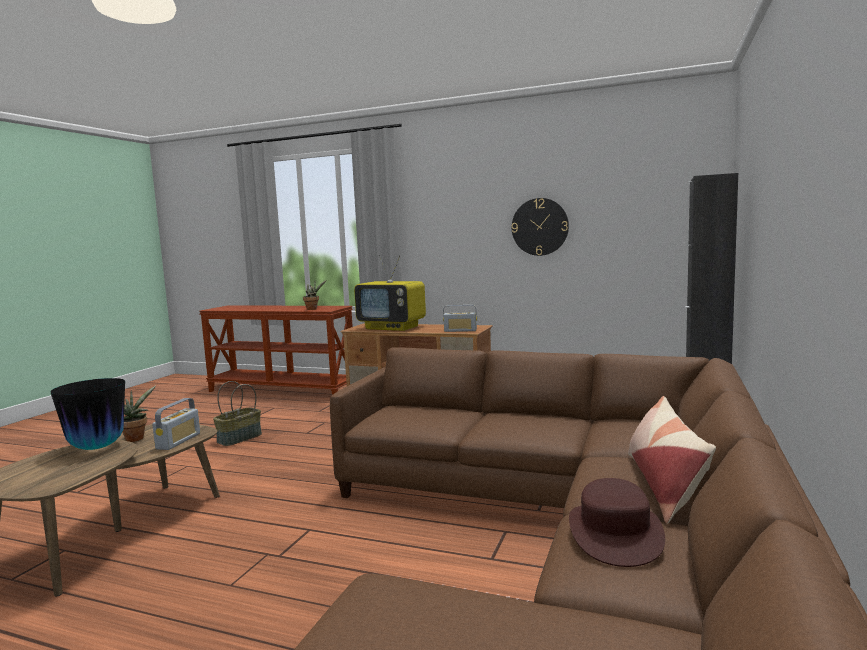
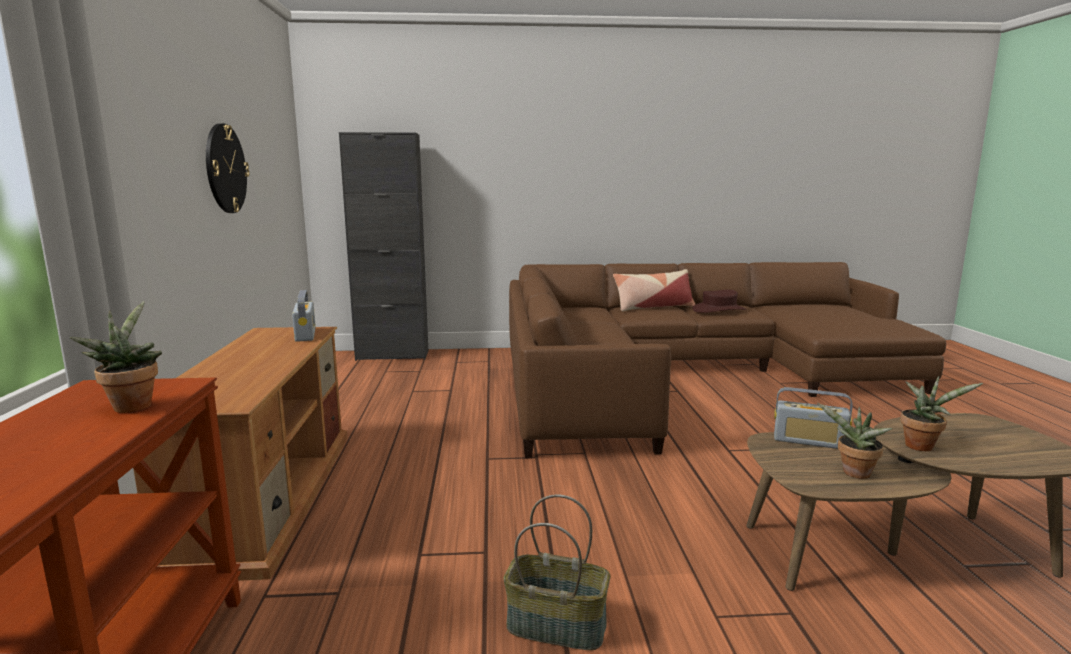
camera: 115 degrees left, 5 degrees up
vase [51,378,125,450] -> potted plant [900,376,983,451]
radio [152,398,200,450] -> radio turned 150 degrees counterclockwise [774,387,853,449]
television [354,255,426,331] -> none

